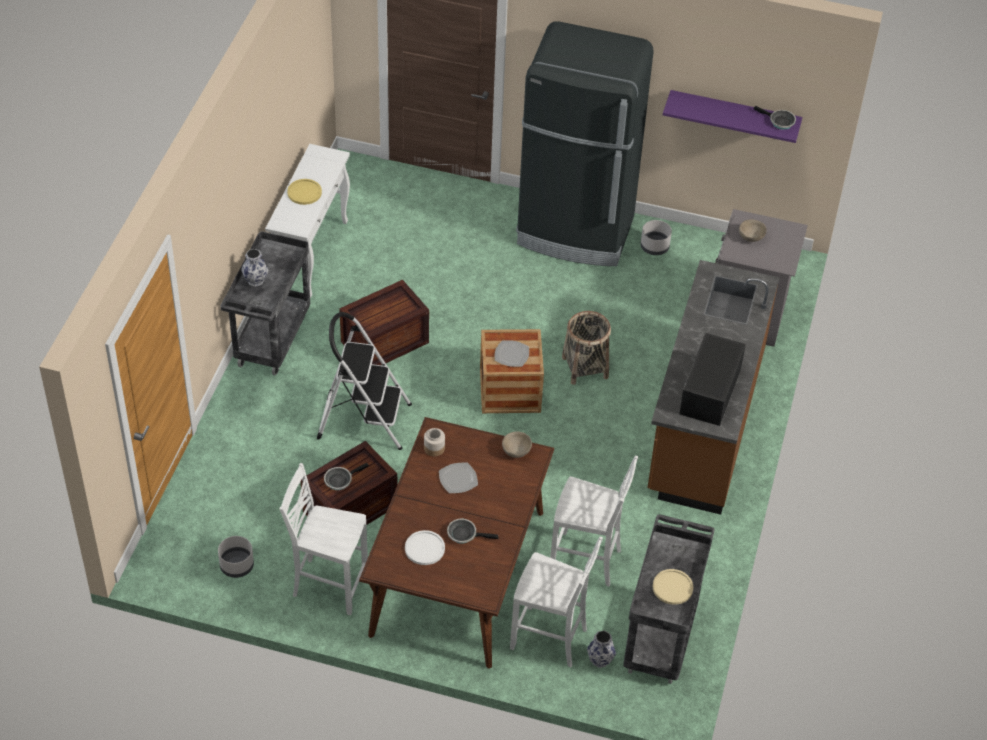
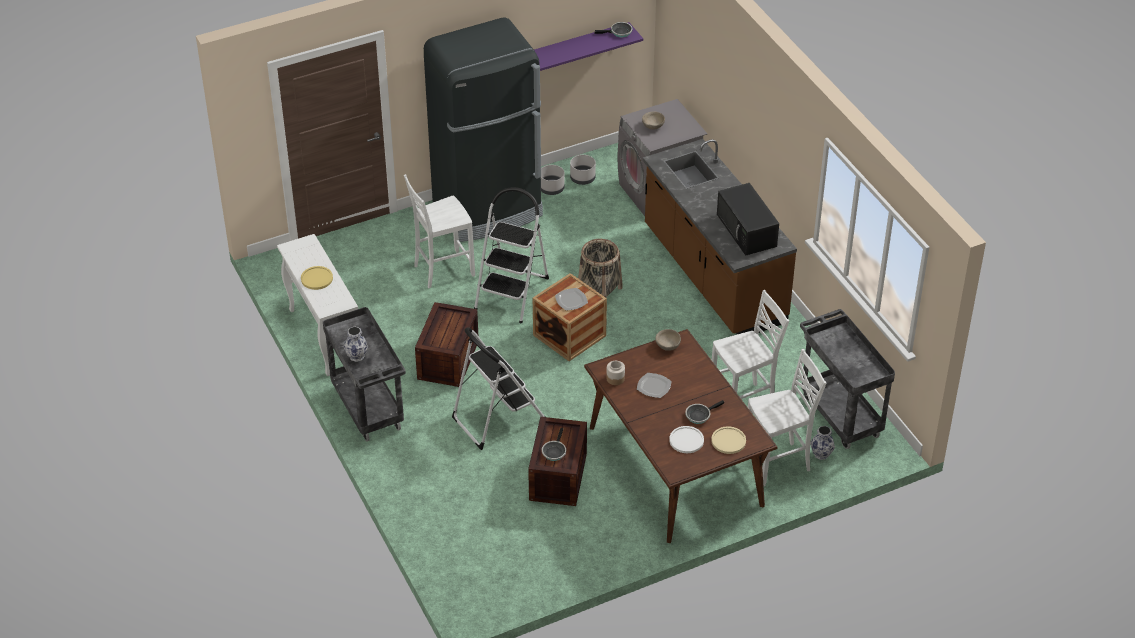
camera: 40 degrees left, 5 degrees down
grey planter [218,536,254,578] -> grey planter moved to [570,155,596,185]
white chair [280,463,368,615] -> white chair moved to [404,174,475,288]
beige plate [653,569,693,605] -> beige plate moved to [711,426,746,454]
none -> step ladder [474,187,549,323]

